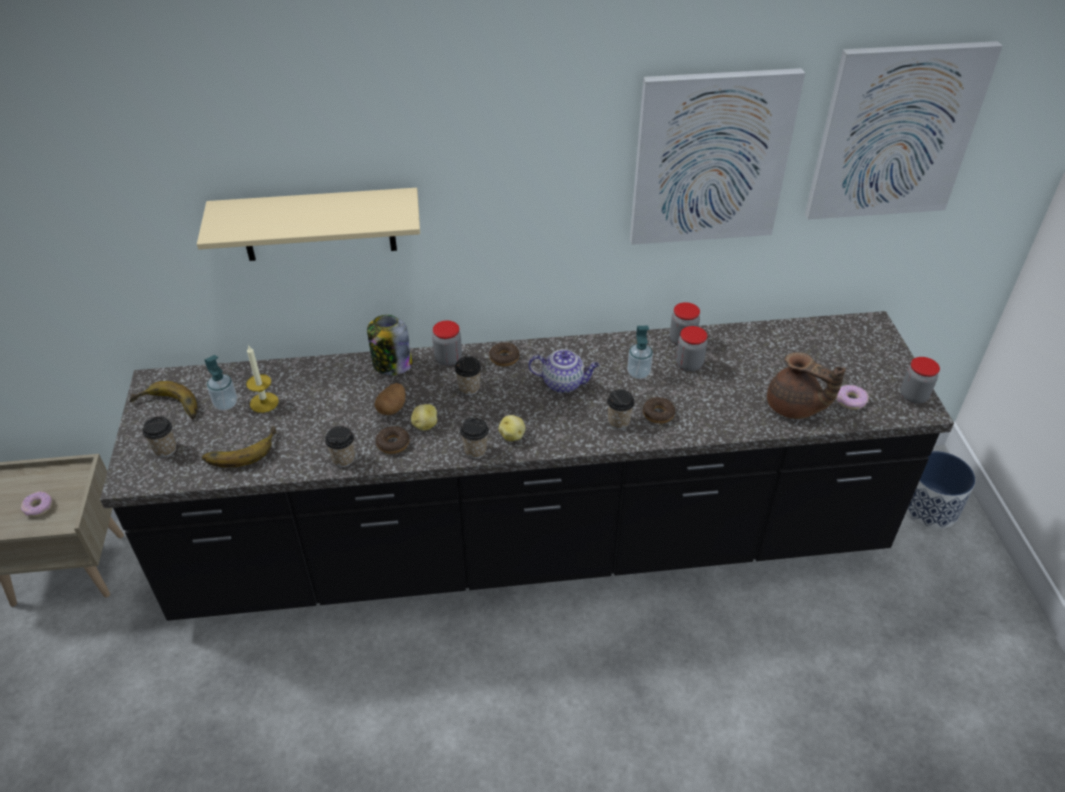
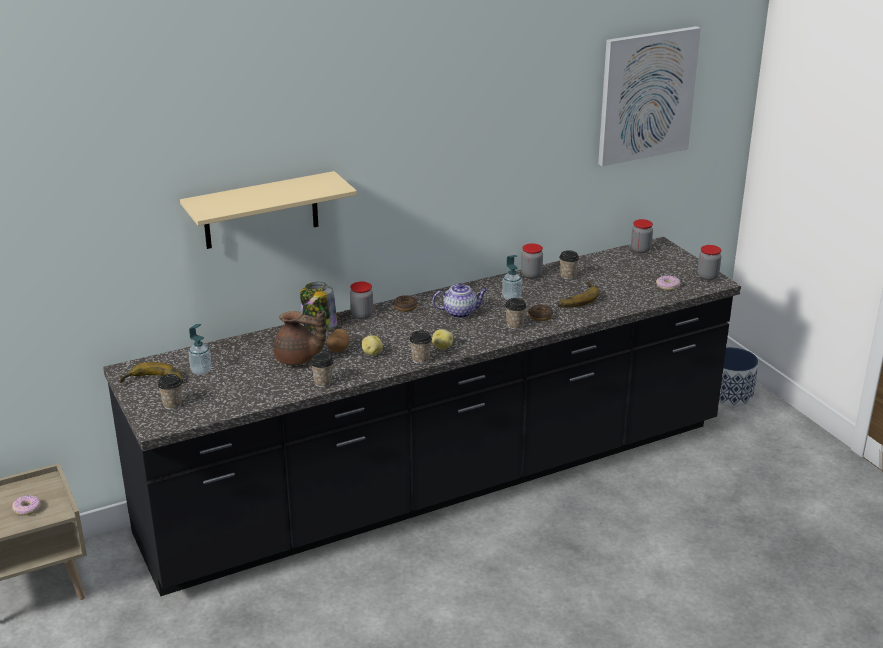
camera: 20 degrees left, 15 degrees down
banana [202,426,276,467] -> banana moved to [557,281,600,308]
candle [246,346,279,413] -> none
donut [376,426,409,454] -> none
cup [455,357,481,395] -> cup moved to [559,250,579,280]
picture [630,68,805,245] -> none
jar [676,326,707,372] -> jar moved to [631,219,653,253]
brown teapot [767,352,846,419] -> brown teapot moved to [274,311,326,365]

